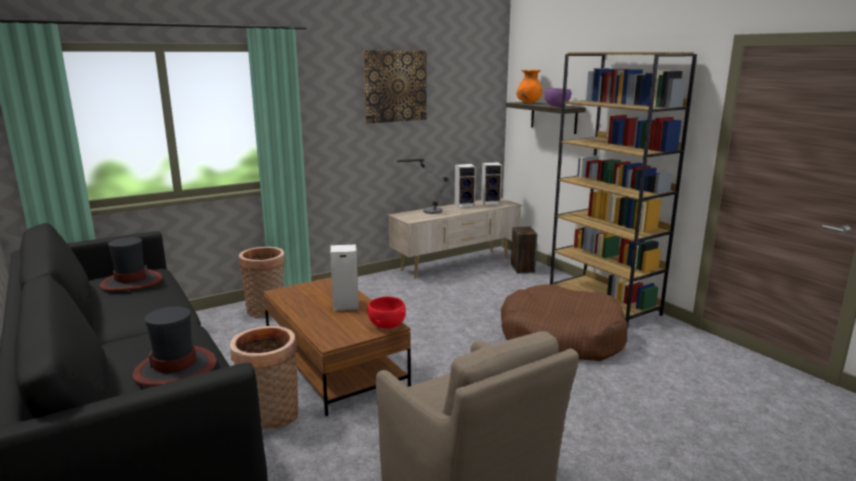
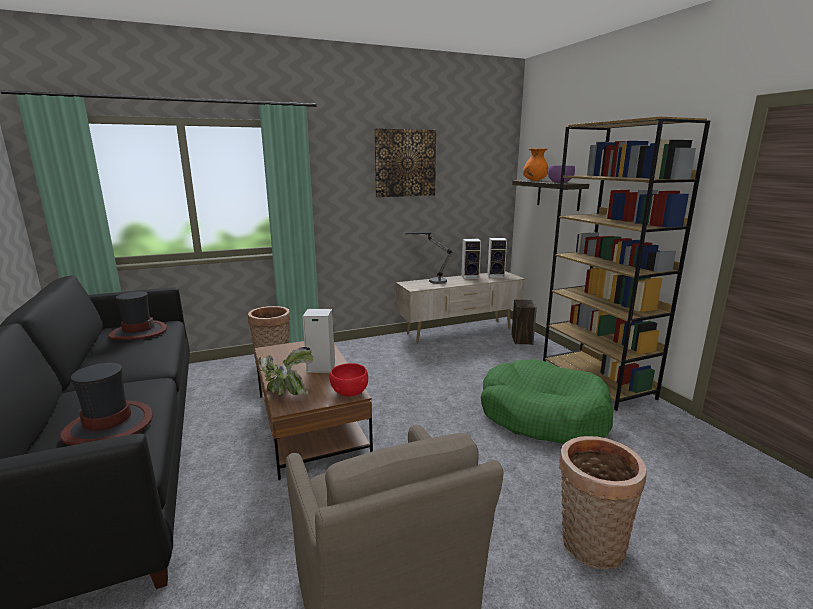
camera: 10 degrees right, 0 degrees up
basket [230,326,299,430] -> basket moved to [559,436,647,569]
brown dog bed [501,284,628,361] -> green dog bed [481,359,613,444]
none -> potted plant [258,347,313,396]

